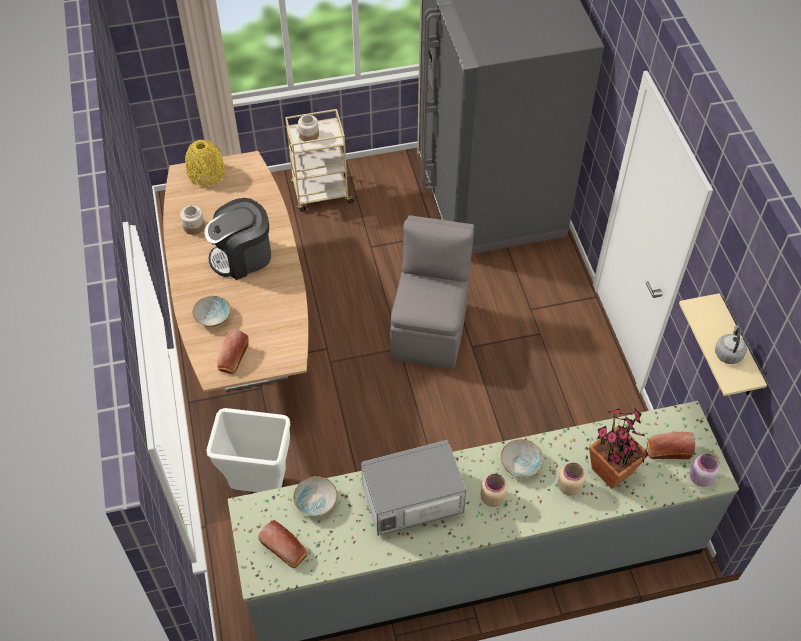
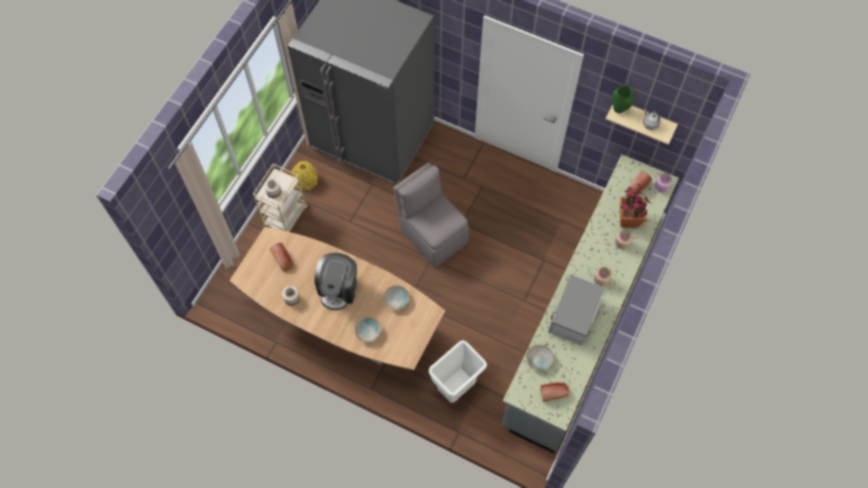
camera: 50 degrees left, 10 degrees up
yellow vase [185,140,225,187] -> yellow vase moved to [291,161,318,190]
bread [217,329,249,374] -> bread moved to [270,243,294,272]
bowl [501,439,544,477] -> bowl moved to [384,285,410,310]
none -> green vase [612,85,634,113]

